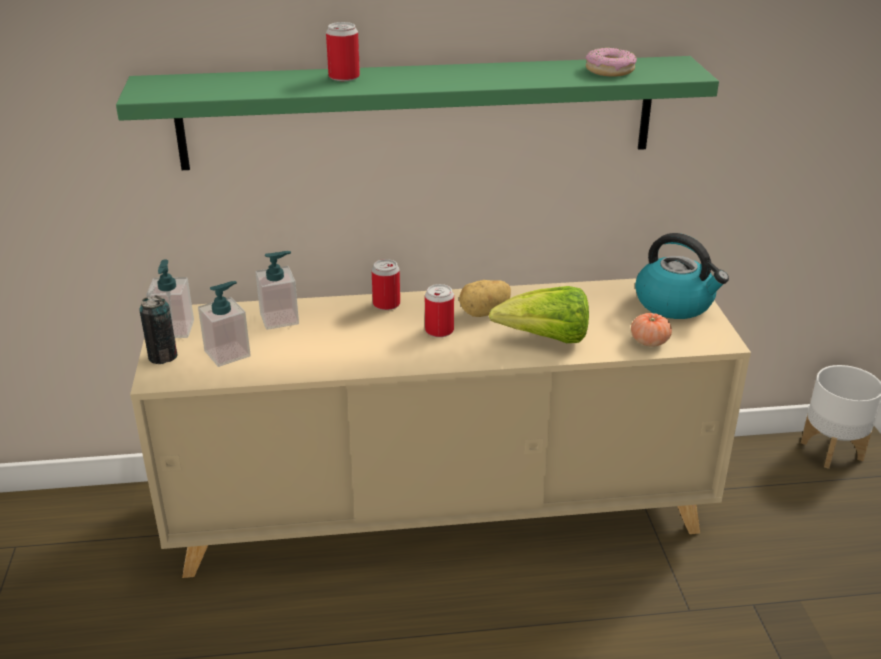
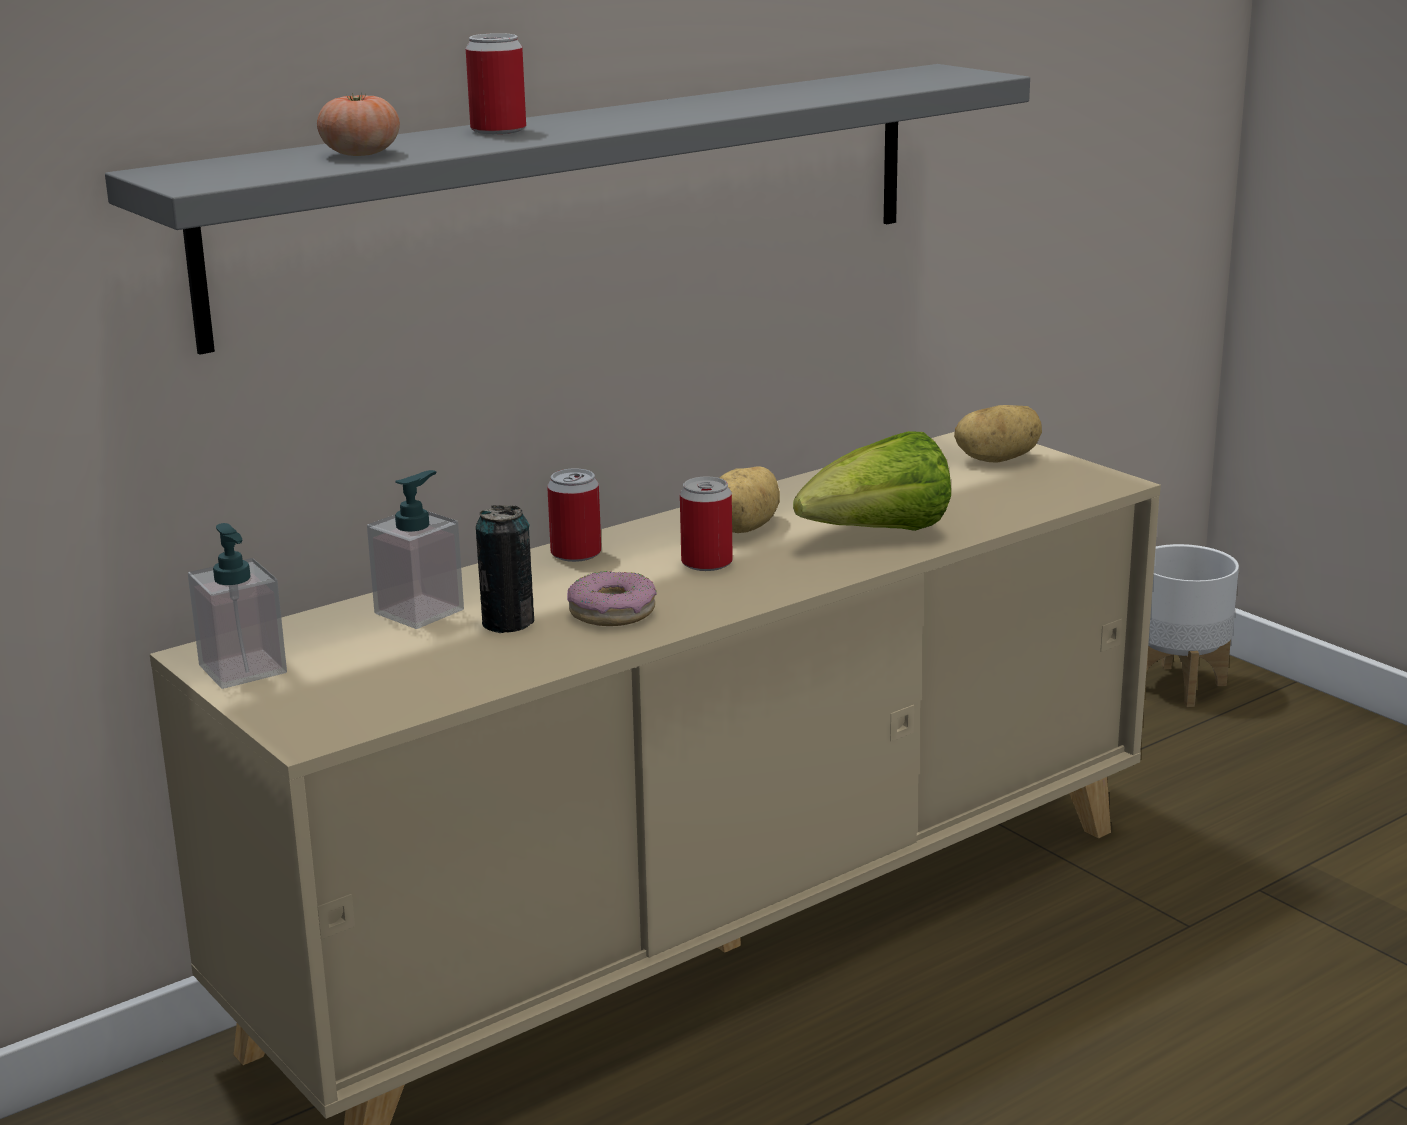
camera: 30 degrees left, 10 degrees down
green shelf [116,56,719,170] -> grey shelf [105,64,1030,355]
can [139,296,177,364] -> can moved to [476,505,534,633]
soap dispenser [198,281,251,367] -> none
donut [585,48,637,77] -> donut moved to [567,571,657,626]
tomato [631,313,672,347] -> tomato moved to [317,93,400,156]
kettle [635,233,729,319] -> potato [954,405,1042,463]

